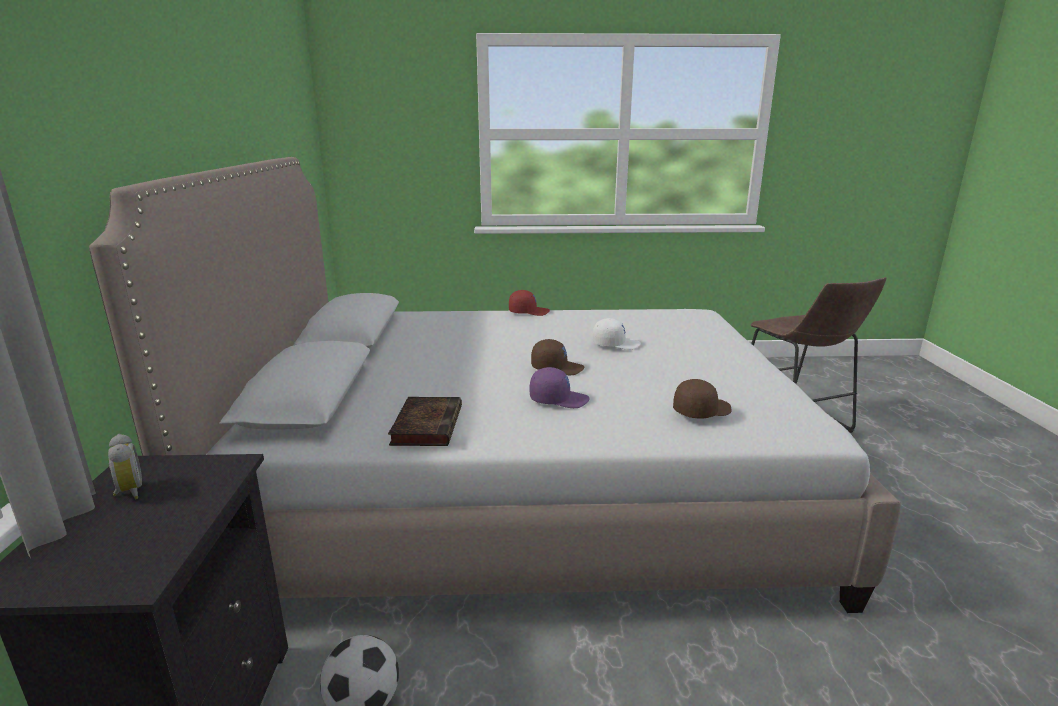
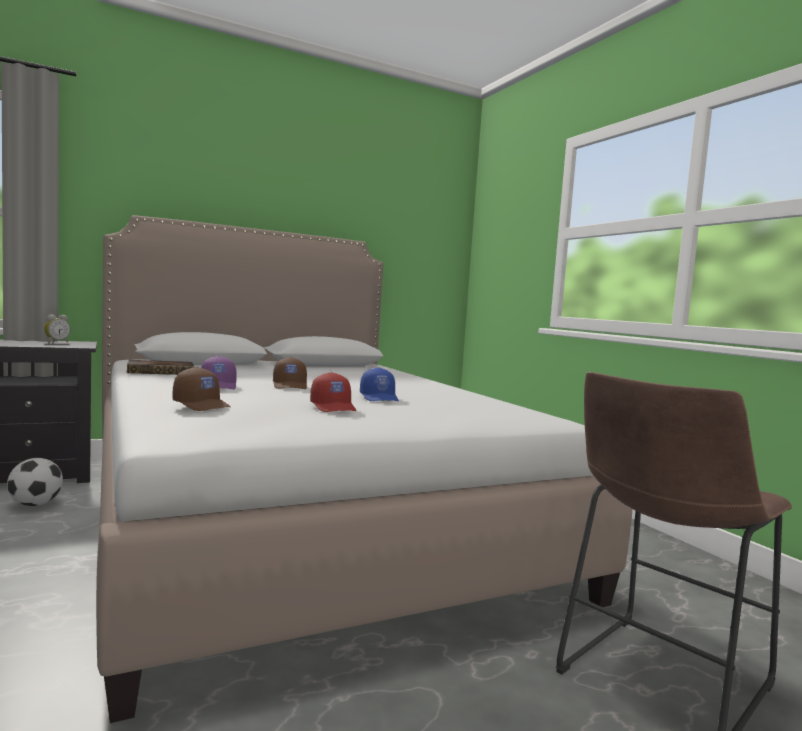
camera: 65 degrees right, 15 degrees down
red cap [509,290,550,316] -> red cap moved to [310,372,356,412]
white cap [593,318,641,350] -> blue cap [360,367,399,401]

